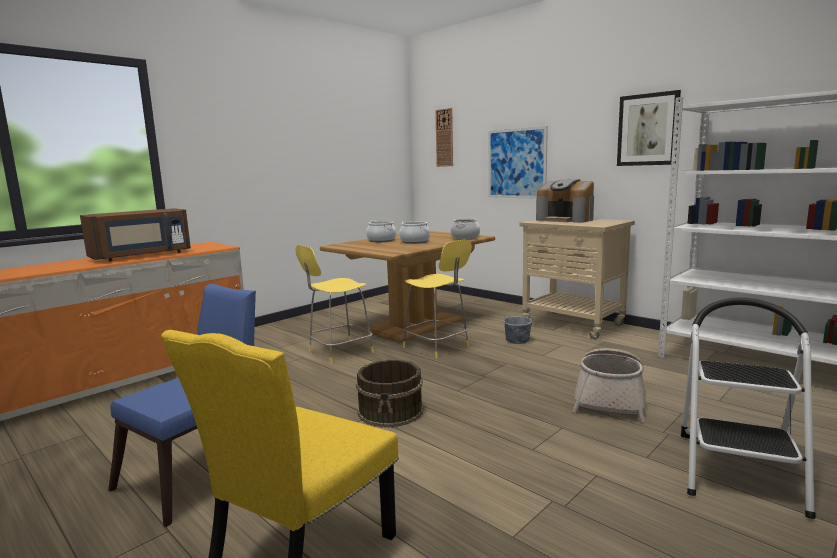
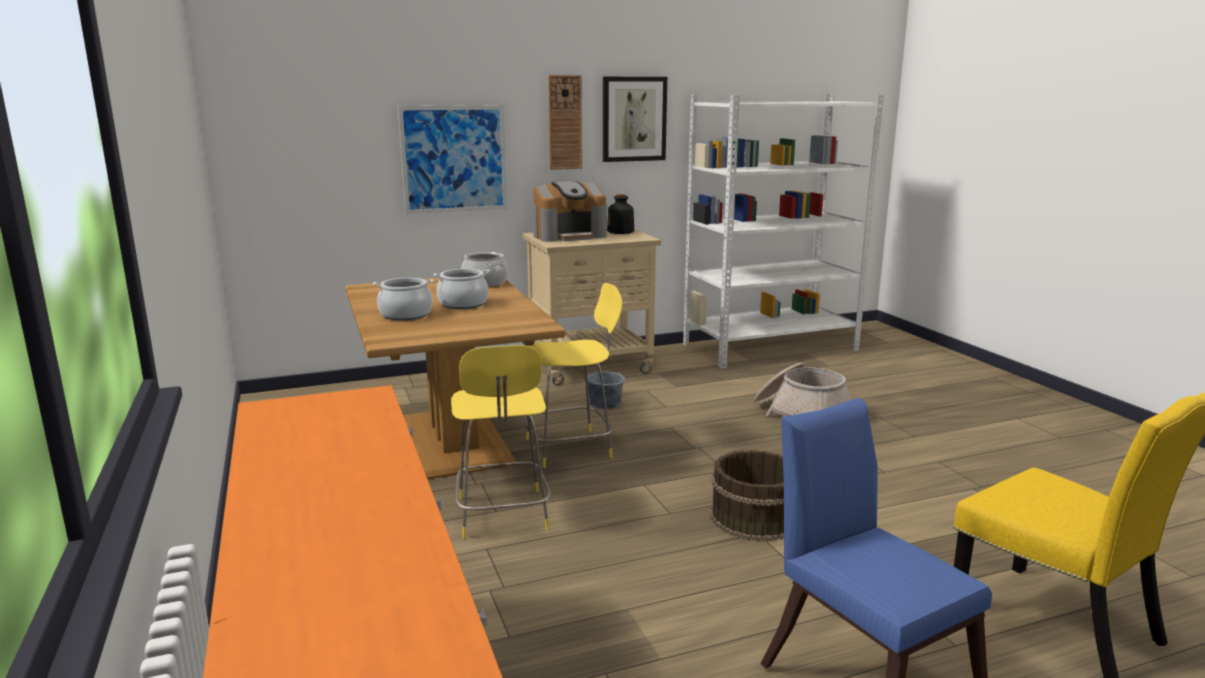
camera: 65 degrees left, 5 degrees up
brown microwave [80,208,191,261] -> none
wall clock [435,108,453,167] -> wall clock moved to [548,75,582,170]
step ladder [681,297,816,519] -> none
none -> bottle [607,194,634,234]

